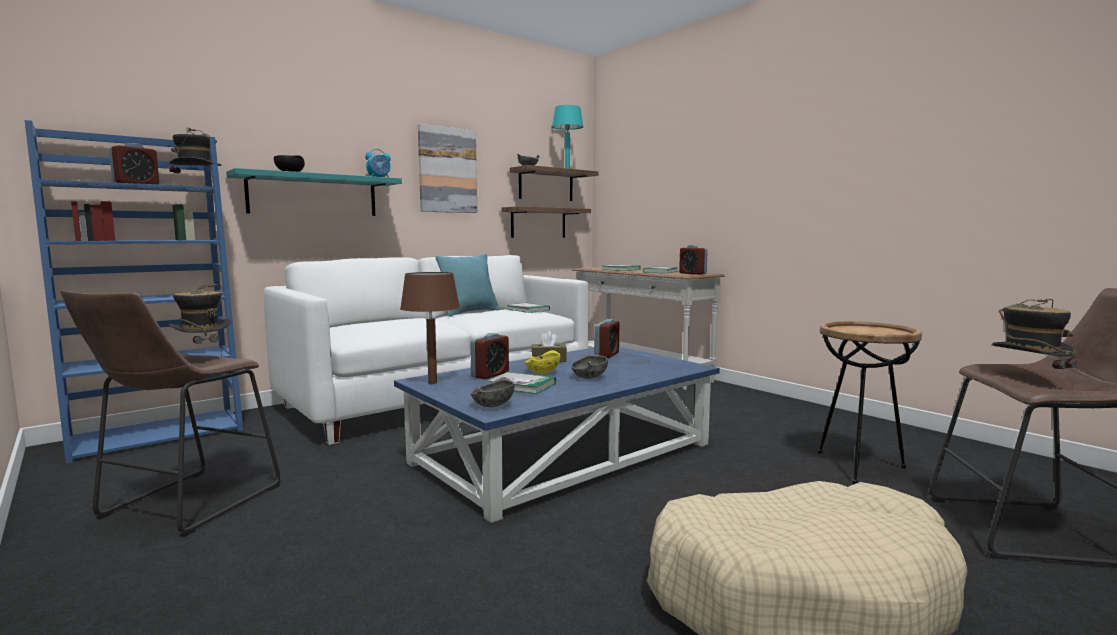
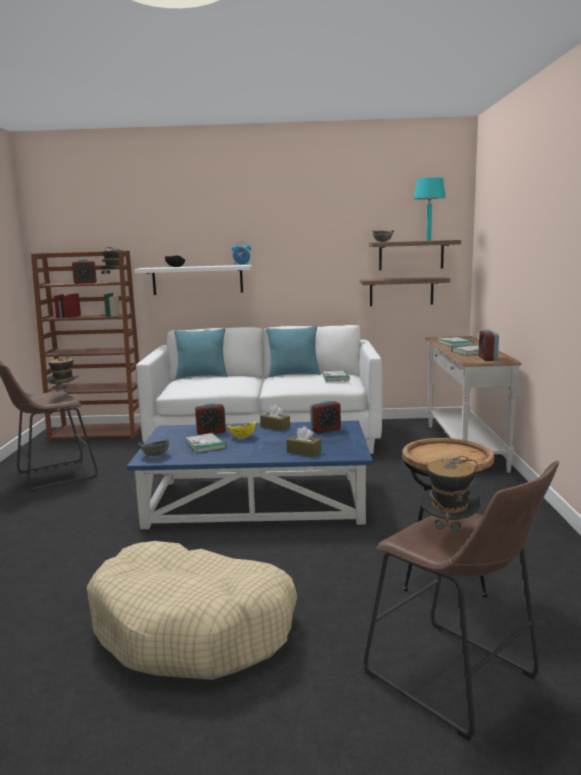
camera: 40 degrees right, 5 degrees up
blue bookcase [25,120,243,464] -> brown bookcase [31,251,141,441]
turquoise shelf [226,168,402,216] -> white shelf [134,265,252,295]
brown table lamp [400,272,460,384] -> none
picture [418,124,477,213] -> none
grey bowl [571,354,608,379] -> none
none -> turquoise pillow [174,328,228,379]
none -> brown tissue box [286,426,321,457]

